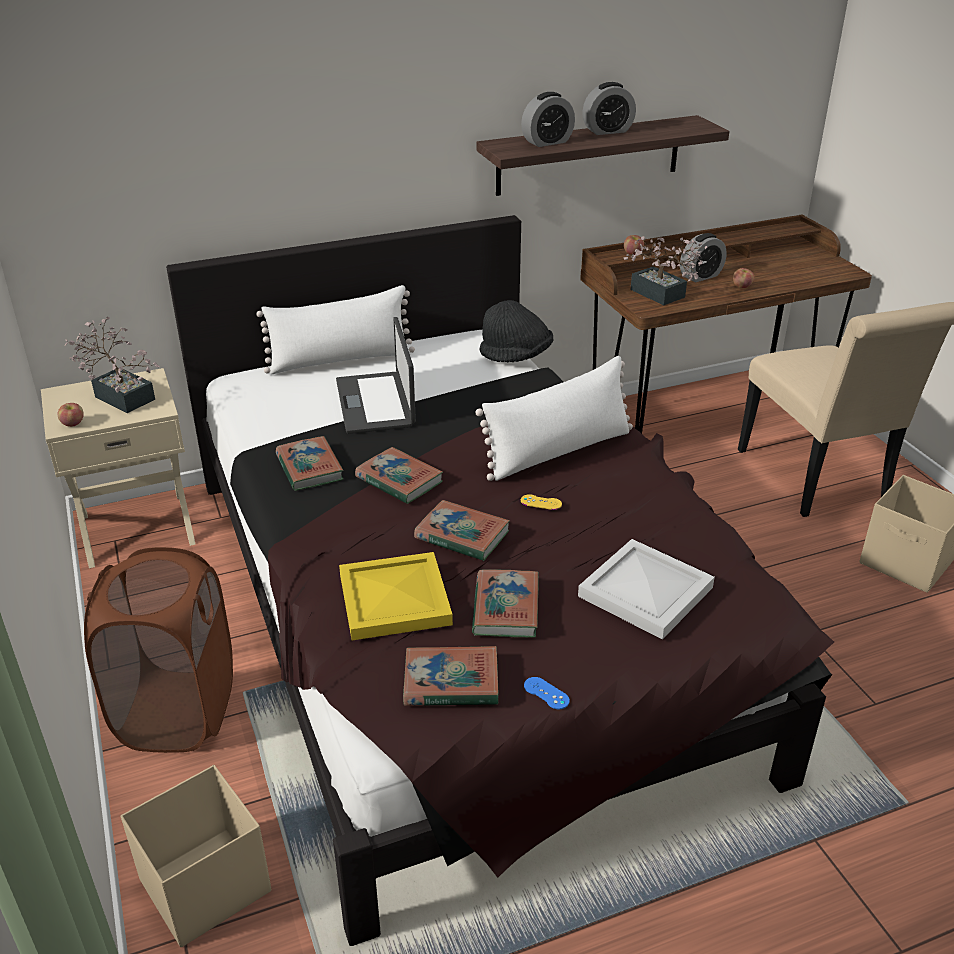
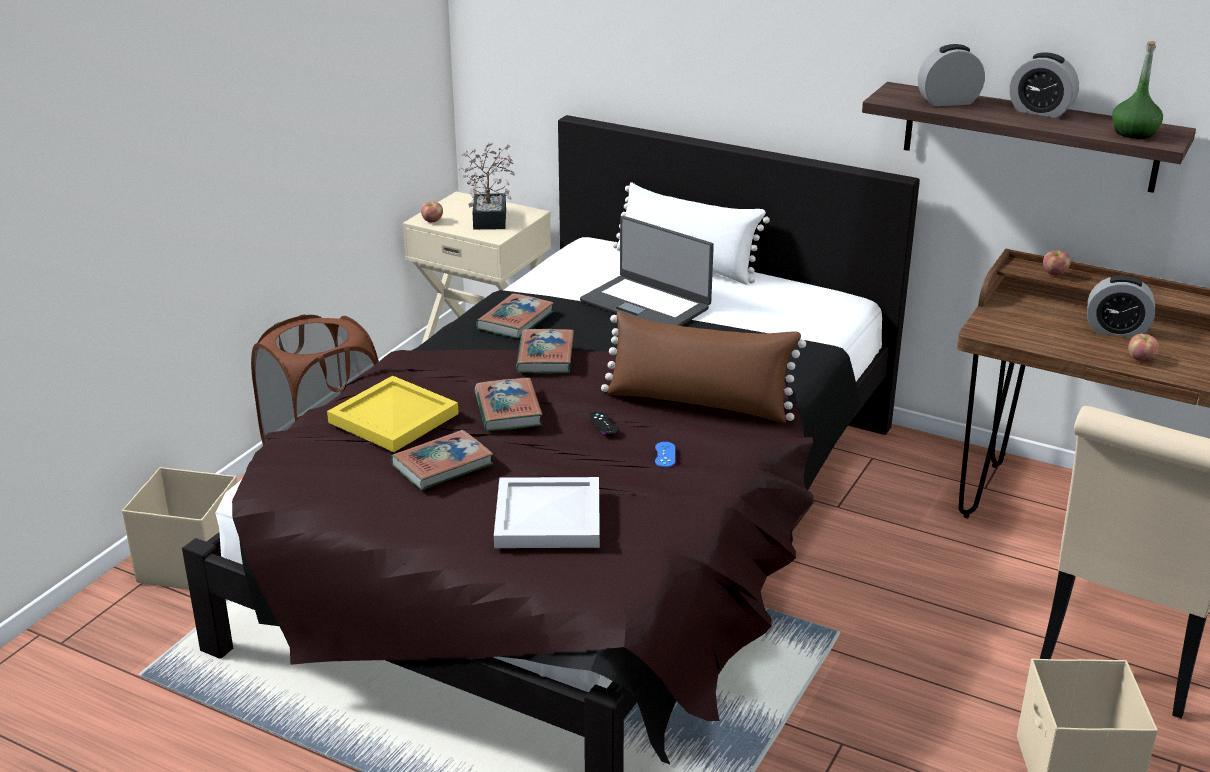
camera: 50 degrees right, 5 degrees down
laptop [336,317,416,434] -> laptop turned 90 degrees counterclockwise [580,216,714,326]
book [403,646,498,706] -> none
white pillow [475,356,633,481] -> brown pillow [601,311,806,423]
black hat [480,300,553,362] -> none
alarm clock [521,92,575,147] -> alarm clock turned 150 degrees clockwise [918,44,985,106]
yellow game controller [521,494,562,510] -> black game controller [589,412,619,435]
blue game controller [524,677,570,709] -> blue game controller moved to [655,442,675,467]
potted plant [623,236,707,305] -> none
none -> green bottle [1112,41,1163,139]

